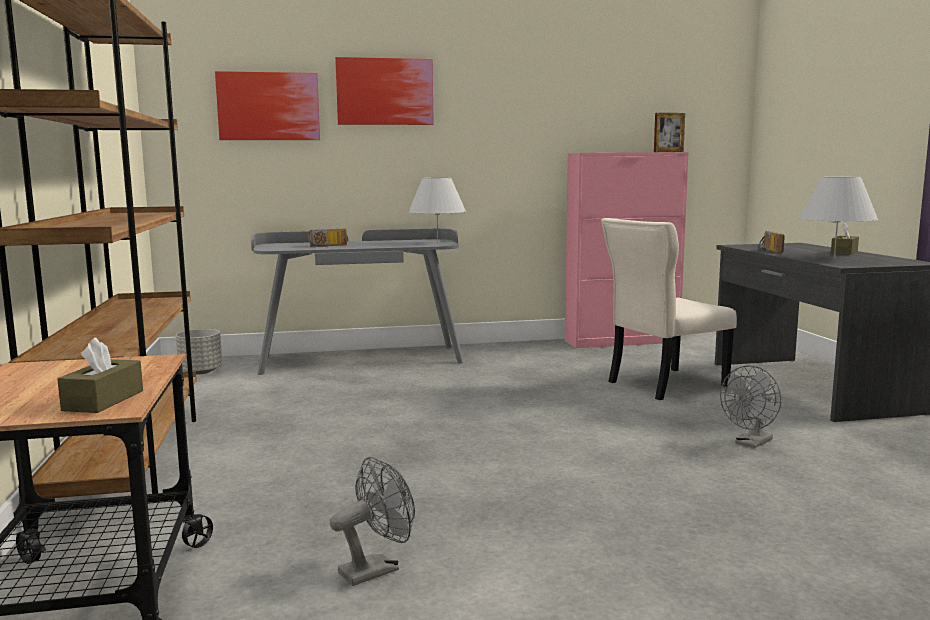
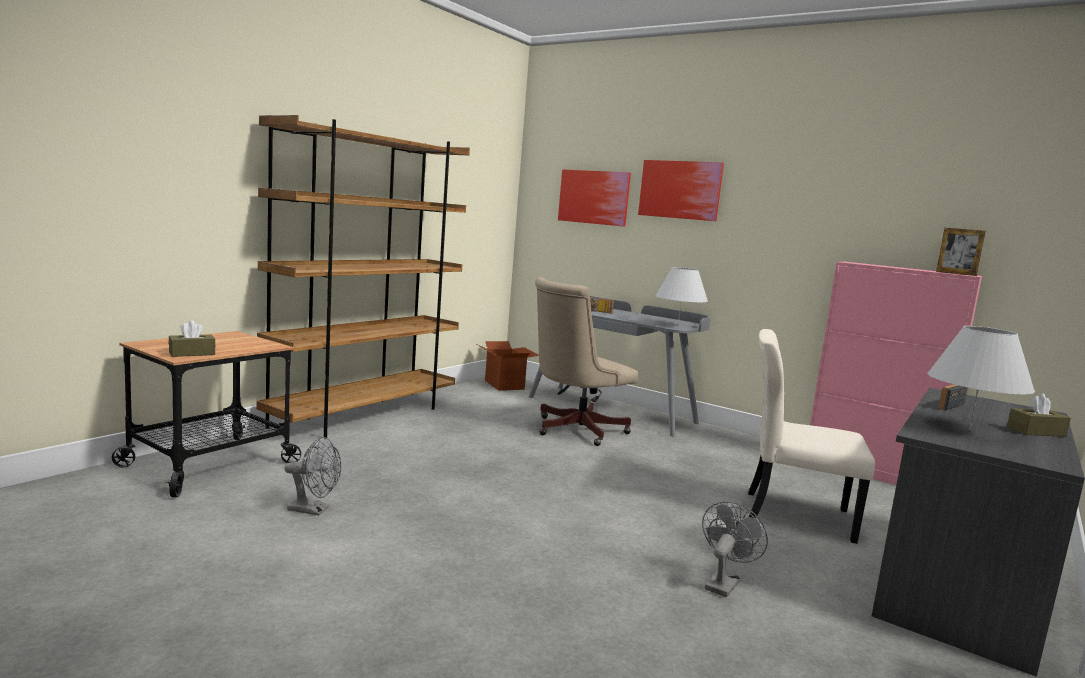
camera: 45 degrees right, 0 degrees up
grey planter [176,329,222,374] -> cardboard box [477,341,539,391]
grey fan [720,365,781,448] -> grey fan turned 120 degrees clockwise [702,501,768,597]
none -> beige office chair [535,277,638,446]

